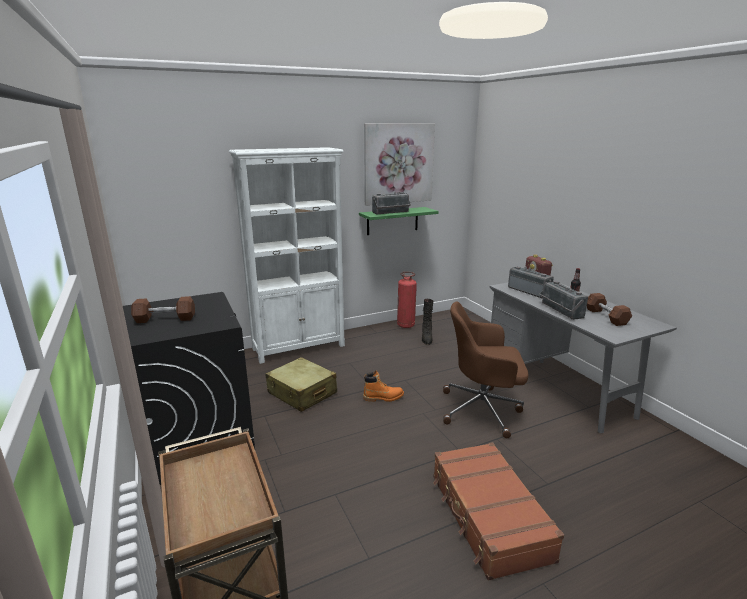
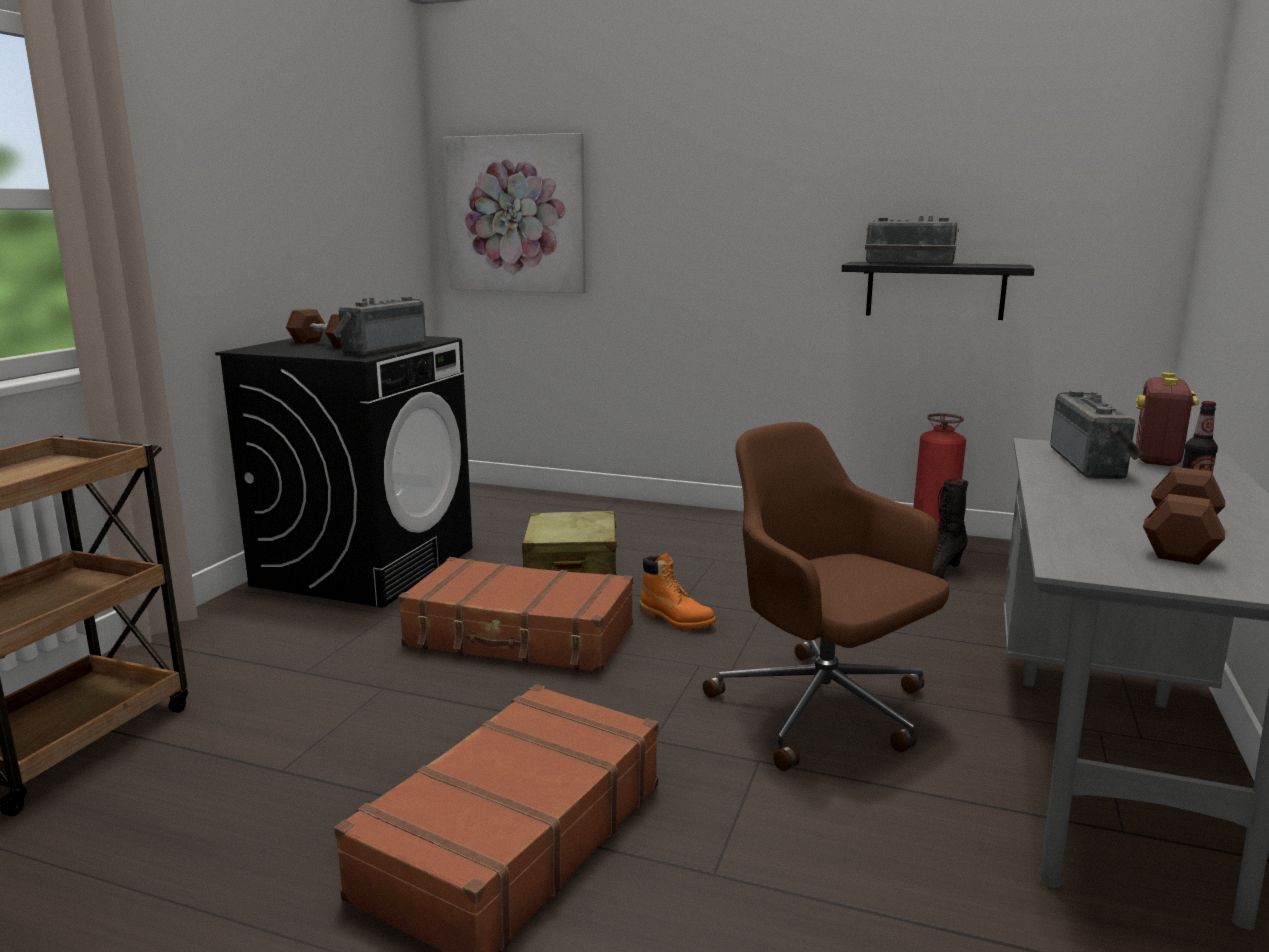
camera: 45 degrees right, 5 degrees down
white bookcase [229,147,345,364] -> none
green shelf [359,207,439,235] -> black shelf [842,262,1035,320]
picture [364,123,435,206] -> picture moved to [442,133,586,293]
radio [540,281,588,320] -> radio moved to [333,297,426,356]
none -> brown suitcase [398,557,633,673]

